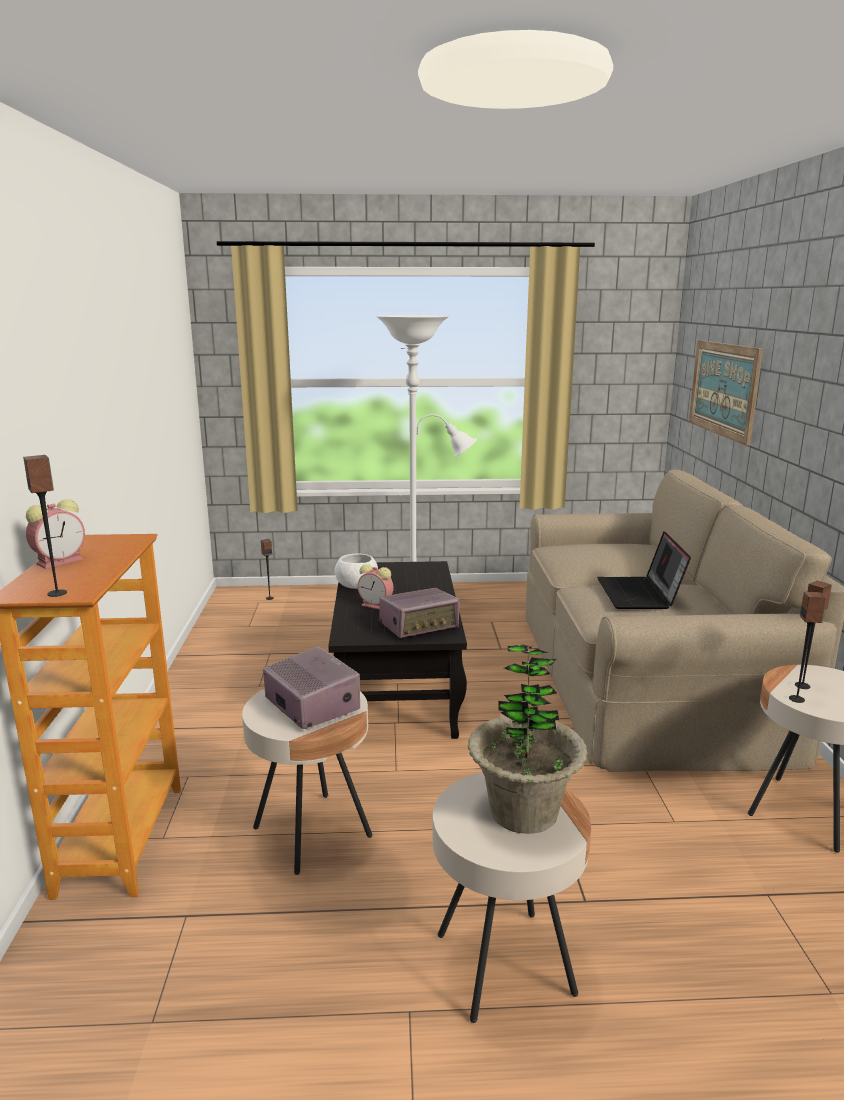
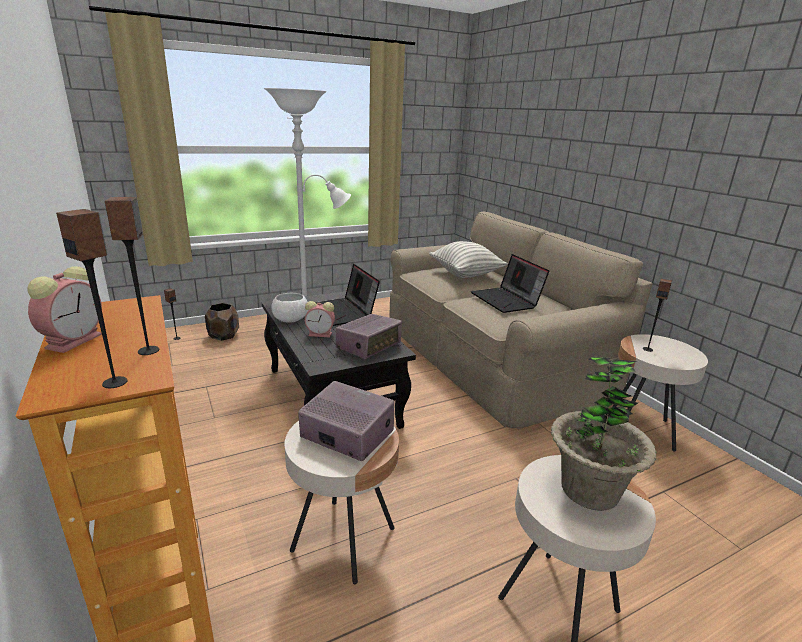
camera: 25 degrees left, 5 degrees up
picture [689,340,763,446] -> none
speaker [789,591,827,703] -> speaker moved to [105,197,159,355]
none -> brown planter [205,303,239,341]
none -> laptop [315,264,380,326]
none -> pillow [429,241,508,278]

